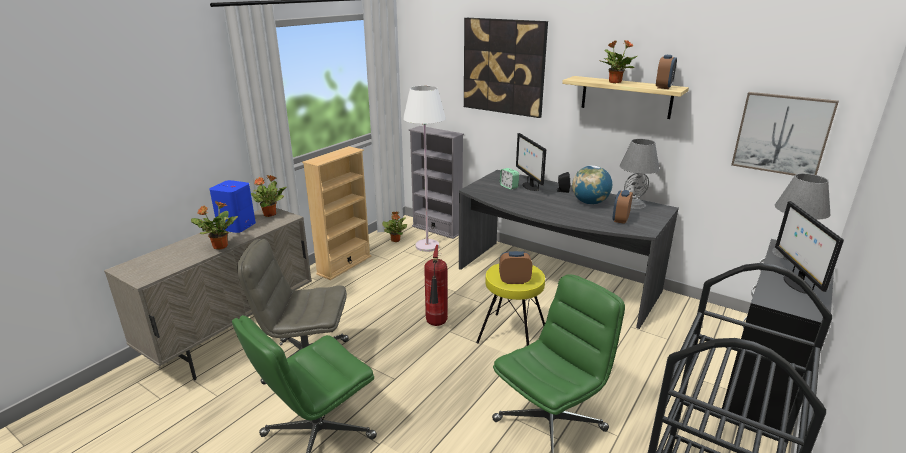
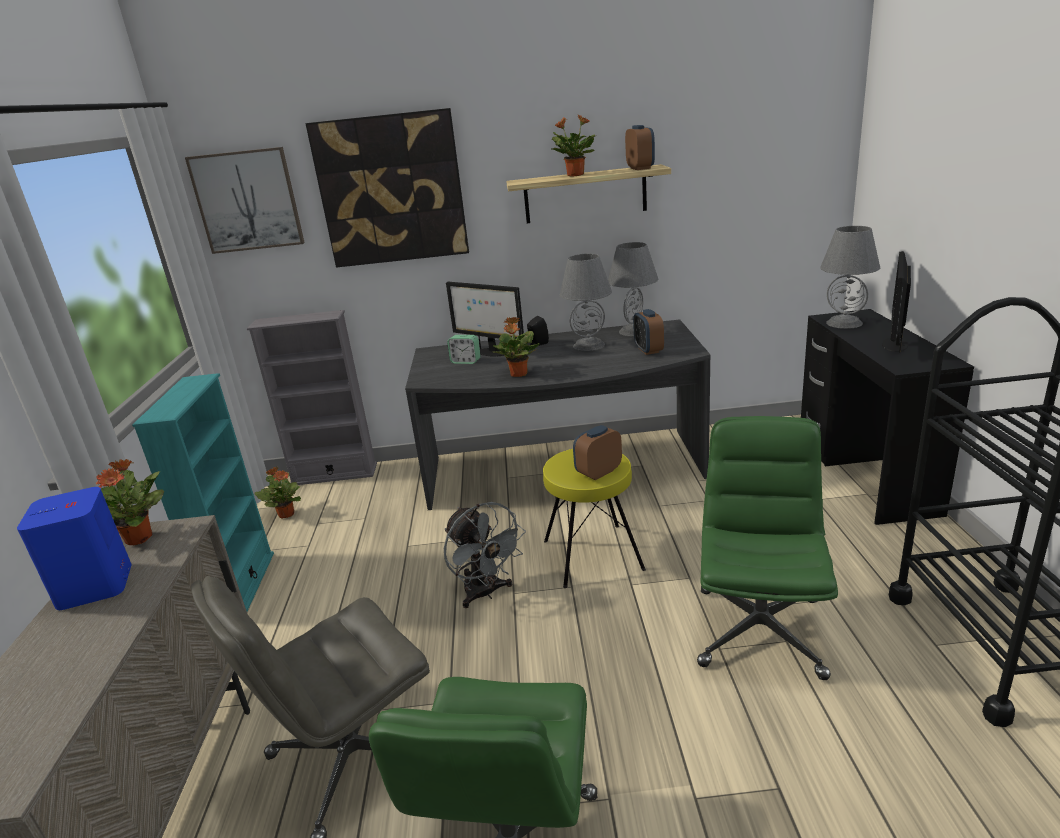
camera: 35 degrees left, 0 degrees up
potted plant [191,201,238,250] -> potted plant moved to [493,317,539,377]
beige bookcase [302,146,372,280] -> turquoise bookcase [132,373,274,611]
white floor lamp [403,86,446,252] -> none
fire extinguisher [424,245,448,326] -> grey fan [444,502,526,608]
globe [572,165,612,205] -> grey table lamp [560,254,612,351]
picture [731,92,839,176] -> picture moved to [185,147,305,254]
monitor [775,201,844,294] -> monitor turned 60 degrees clockwise [882,251,911,353]

